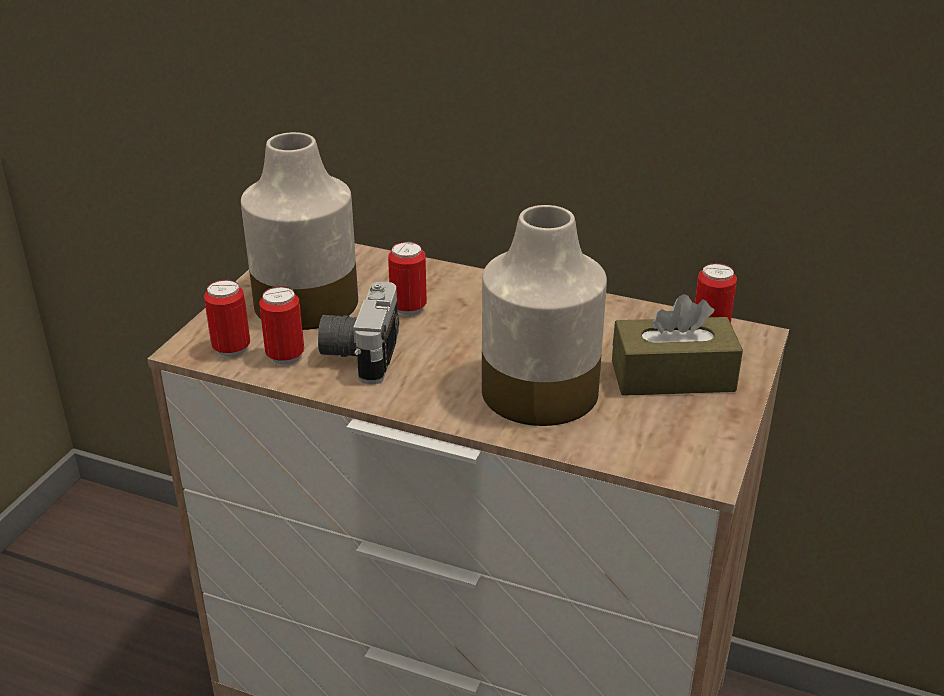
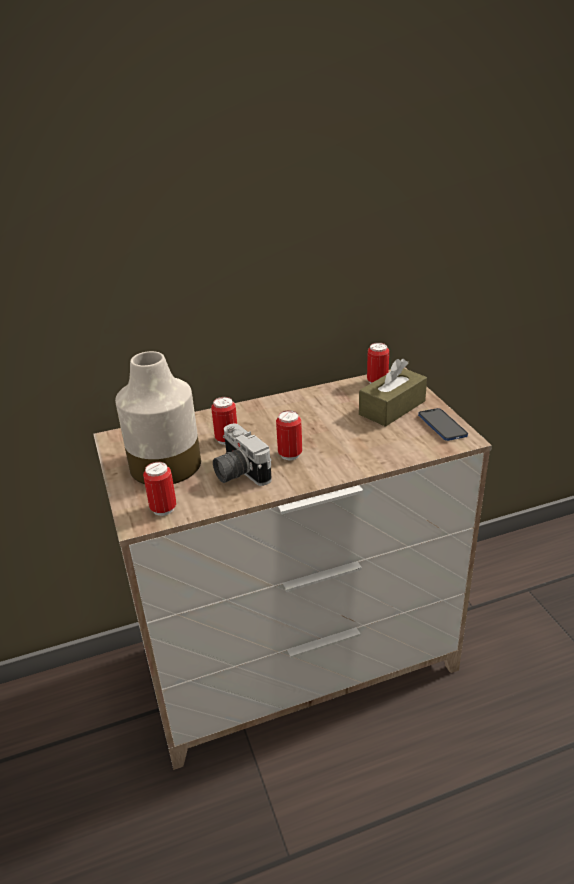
camera: 40 degrees left, 0 degrees up
can [259,286,304,365] -> can moved to [276,410,302,460]
beige vase [482,205,607,426] -> none
none -> phone [418,408,468,441]

